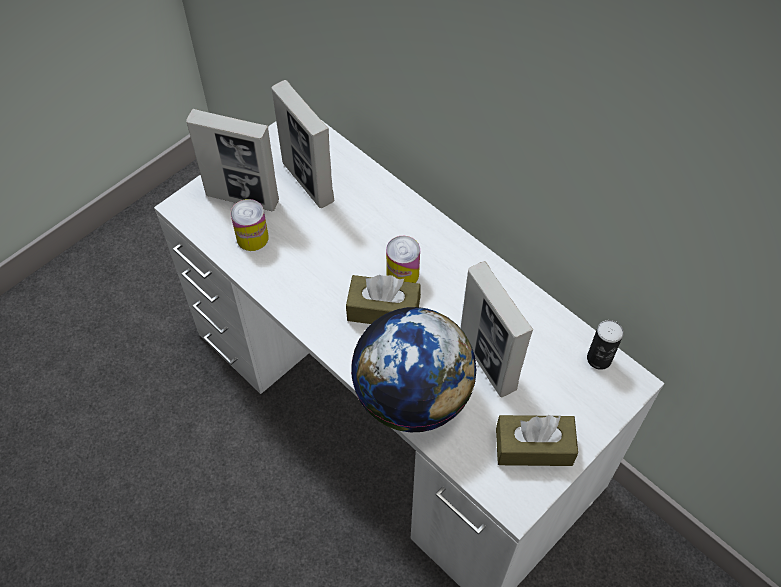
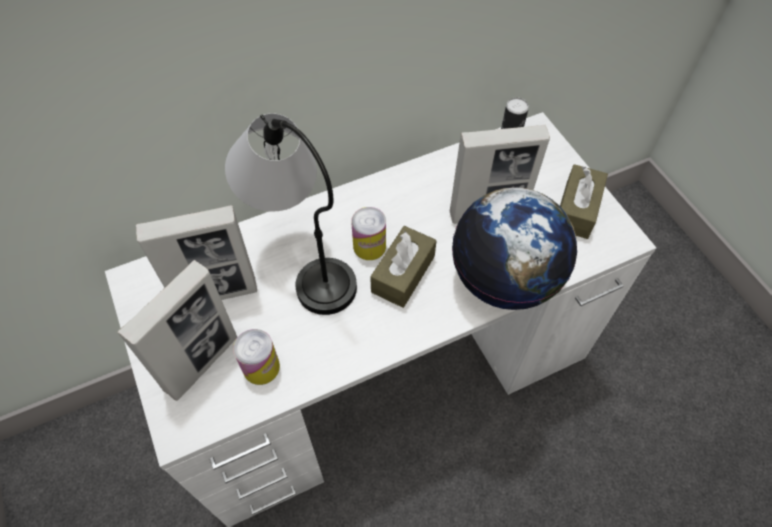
camera: 70 degrees left, 0 degrees up
none -> table lamp [225,113,357,315]

